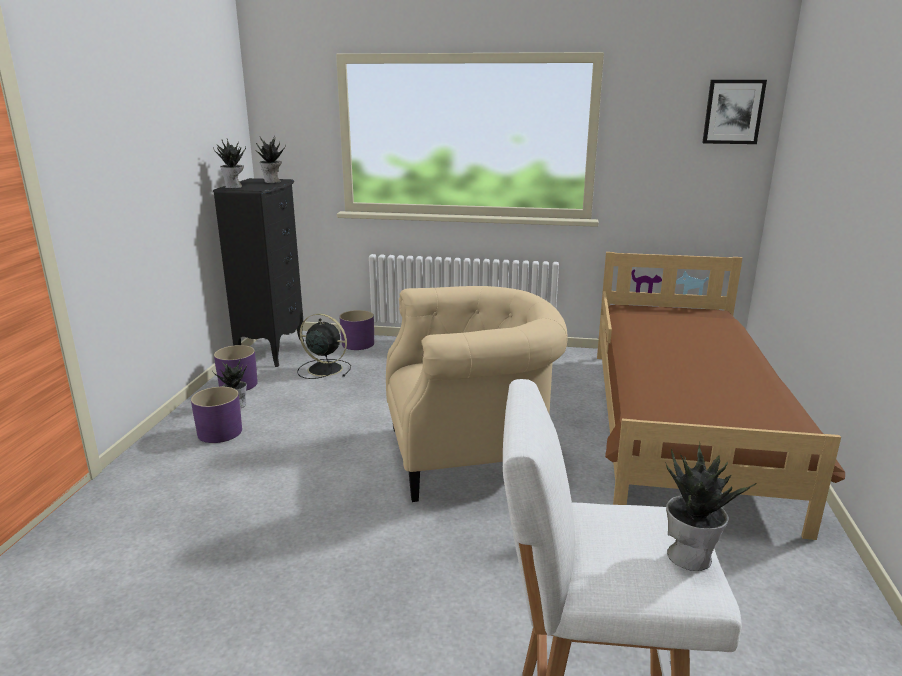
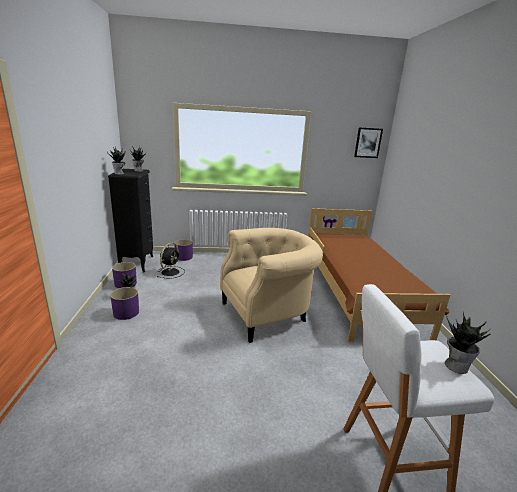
camera: 15 degrees left, 0 degrees up
black fan [297,313,351,379] -> black fan turned 105 degrees clockwise [157,242,185,279]

